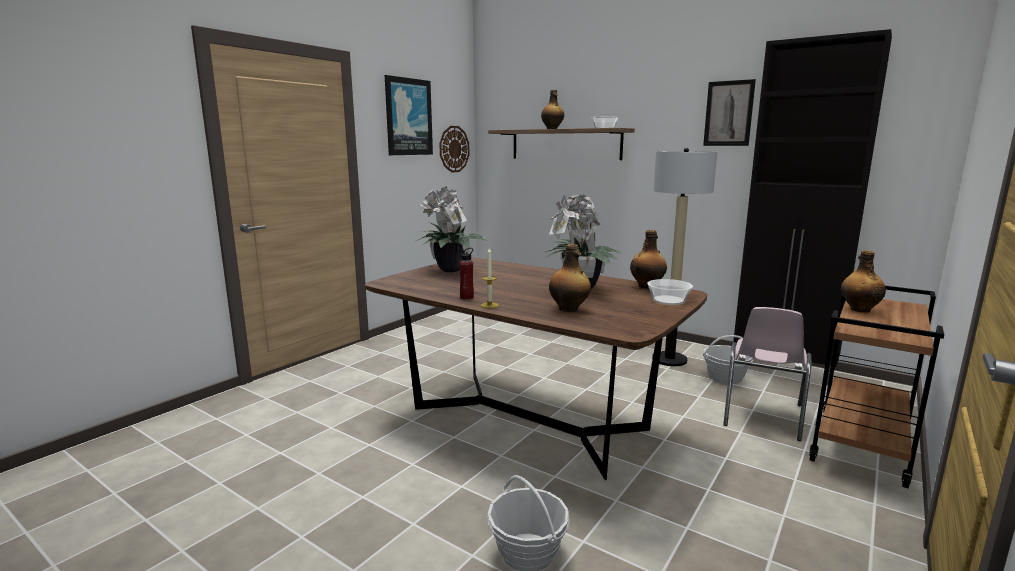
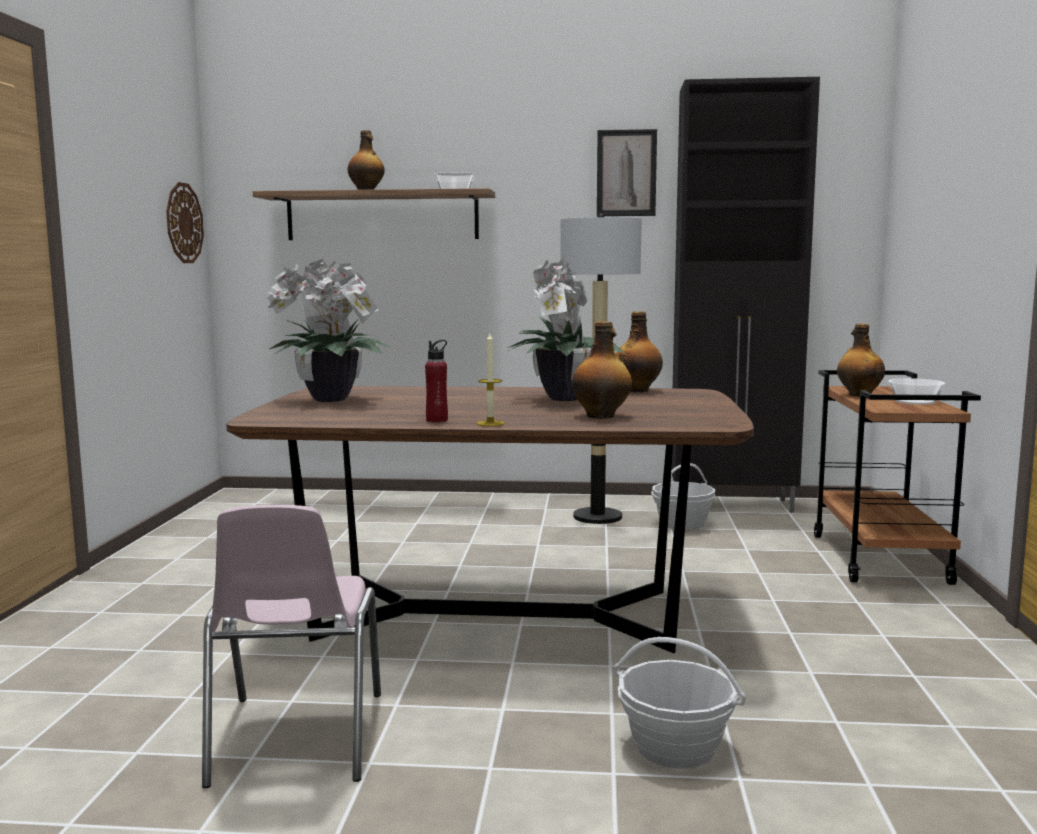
camera: 30 degrees left, 5 degrees down
picture [385,75,433,155] -> none
bowl [647,279,693,305] -> bowl moved to [888,378,946,405]
pink chair [723,307,812,441] -> pink chair moved to [202,505,381,788]

